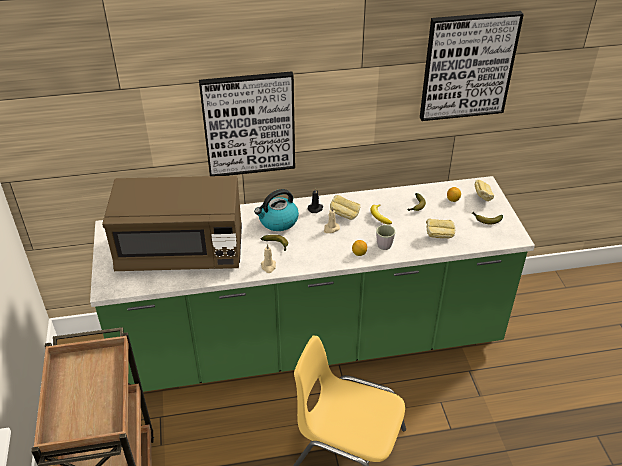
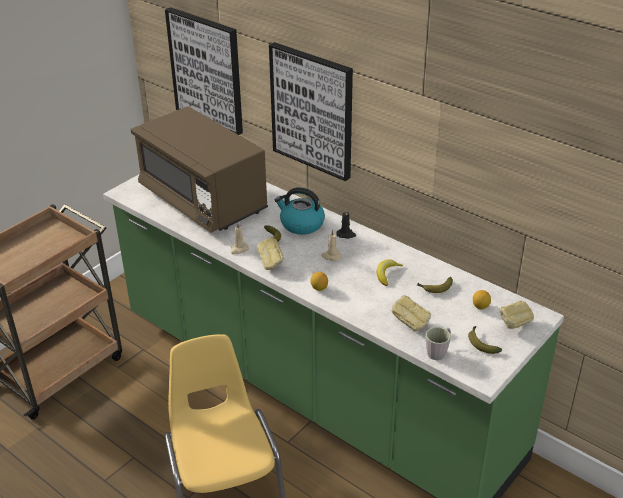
camera: 50 degrees right, 5 degrees down
bread [330,195,360,220] -> bread moved to [257,237,284,270]
grey mug [376,223,395,250] -> grey mug moved to [426,327,451,360]
picture [420,11,524,121] -> picture moved to [165,7,243,135]

